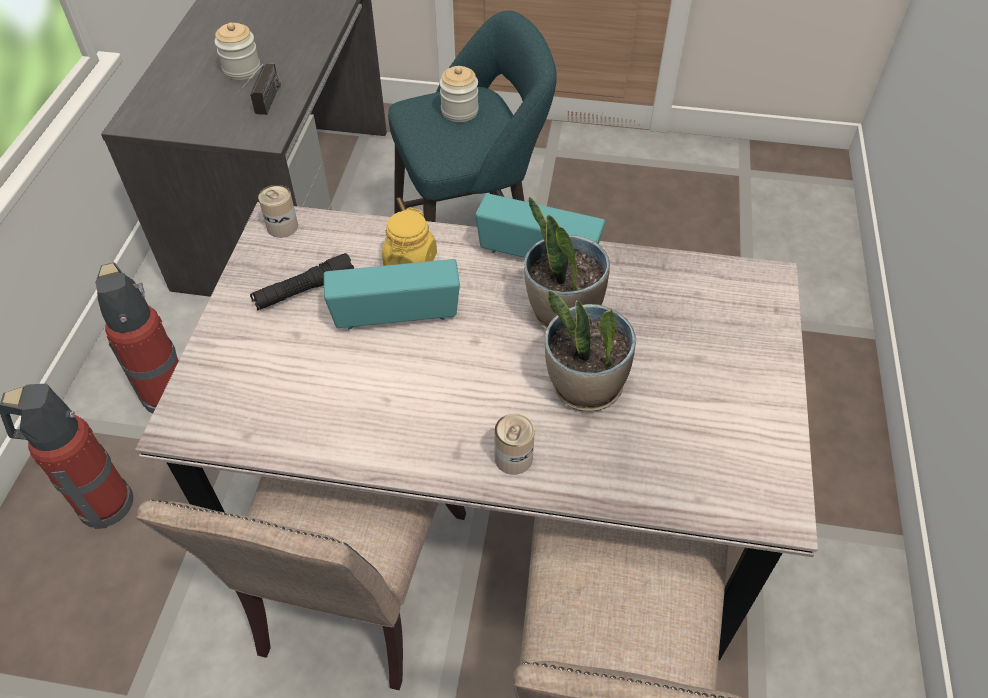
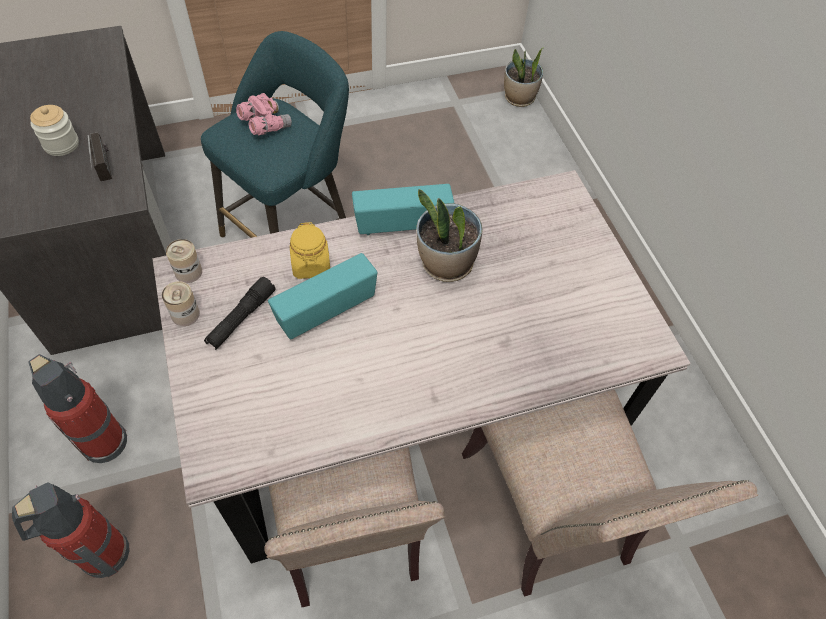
camera: 30 degrees left, 5 degrees up
jar [439,66,479,122] -> pink binoculars [236,93,292,135]
can [495,413,535,475] -> can moved to [162,281,200,326]
potted plant [545,290,636,412] -> potted plant moved to [504,47,544,107]

